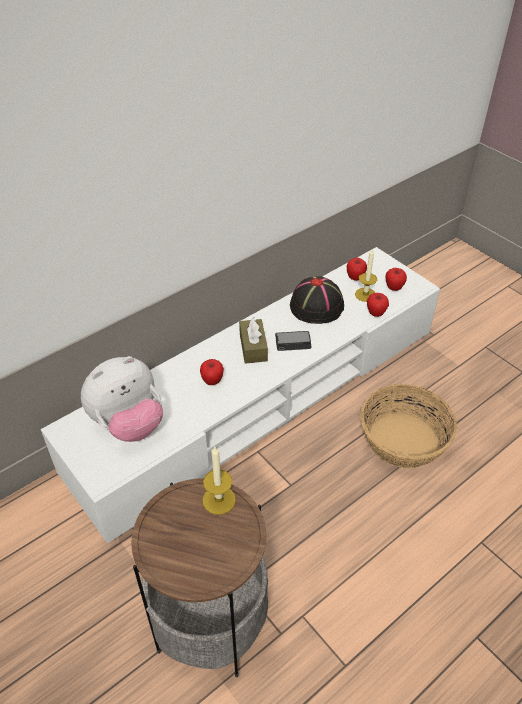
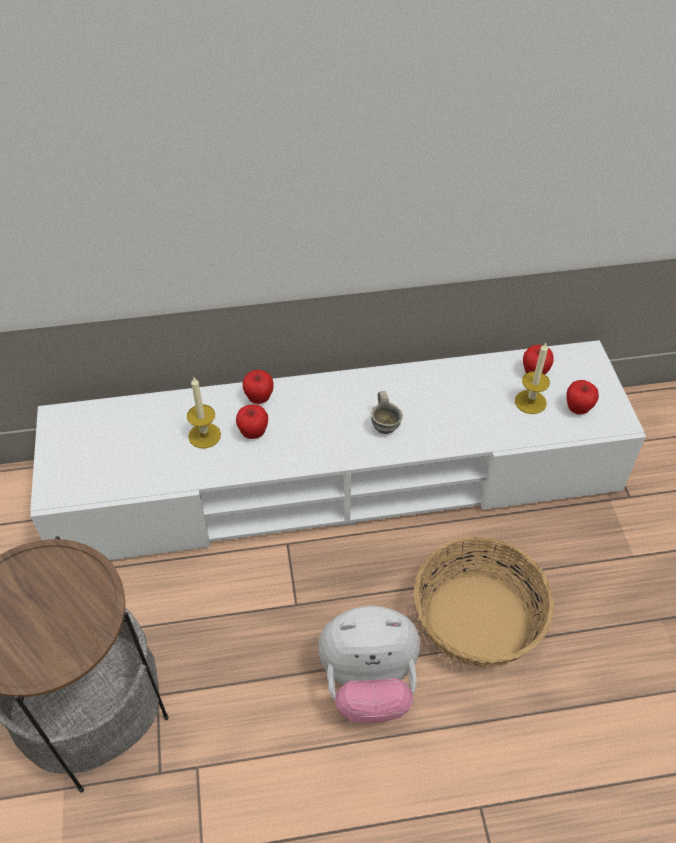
camera: 30 degrees right, 5 degrees up
plush toy [81,356,163,442] -> plush toy moved to [318,606,420,723]
candle [203,447,236,515] -> candle moved to [187,377,221,448]
brown tissue box [239,318,268,364] -> none
phone [275,331,312,351] -> grey mug [371,391,403,434]
black hat [290,276,344,324] -> none
apple [367,293,389,317] -> apple moved to [242,370,274,404]

